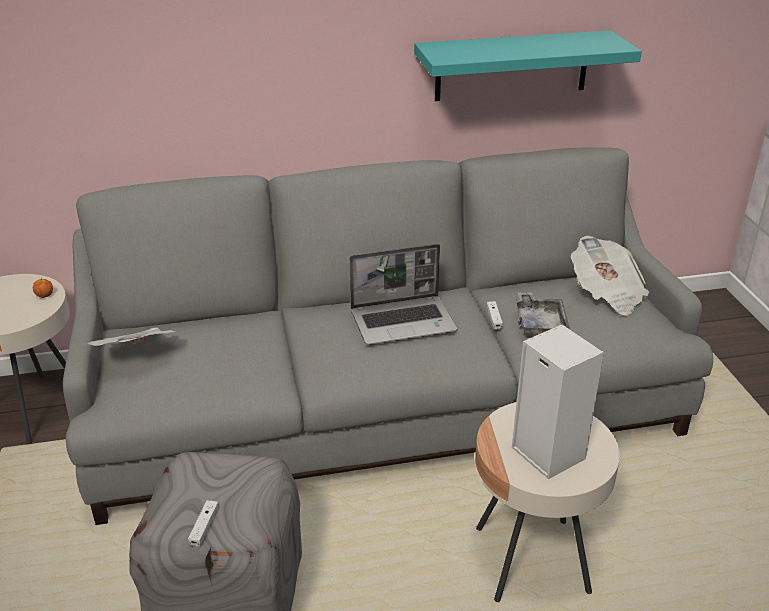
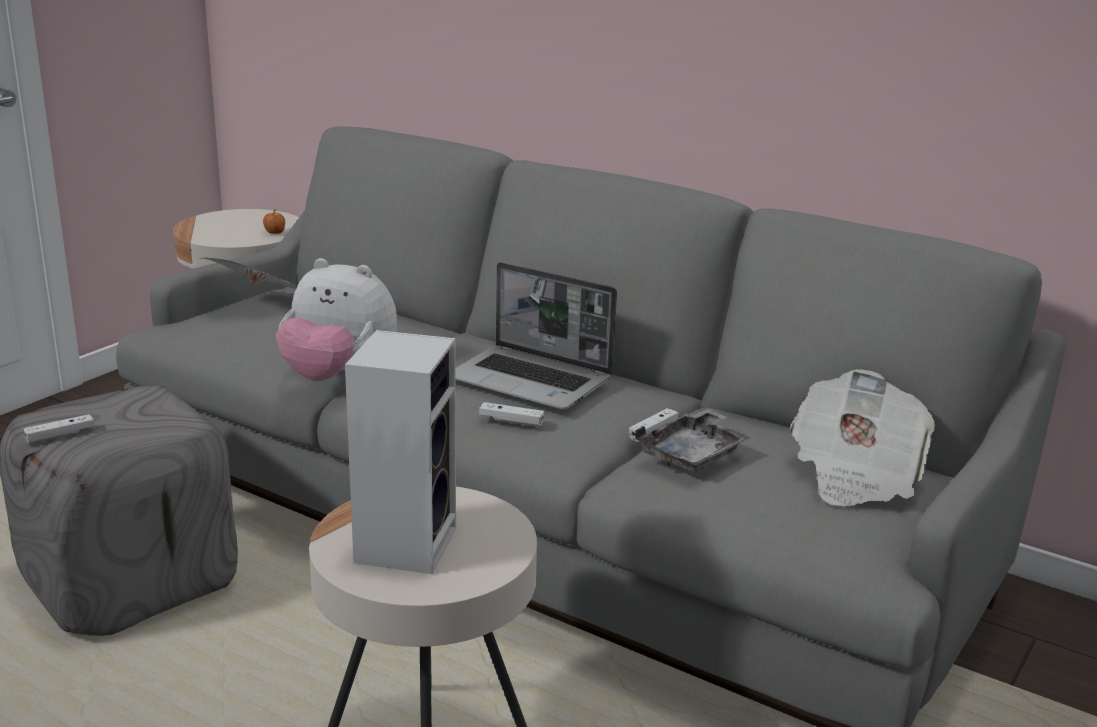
camera: 45 degrees right, 10 degrees down
turquoise shelf [414,30,642,101] -> none
none -> plush toy [276,258,397,381]
none -> white game controller [479,402,544,427]

